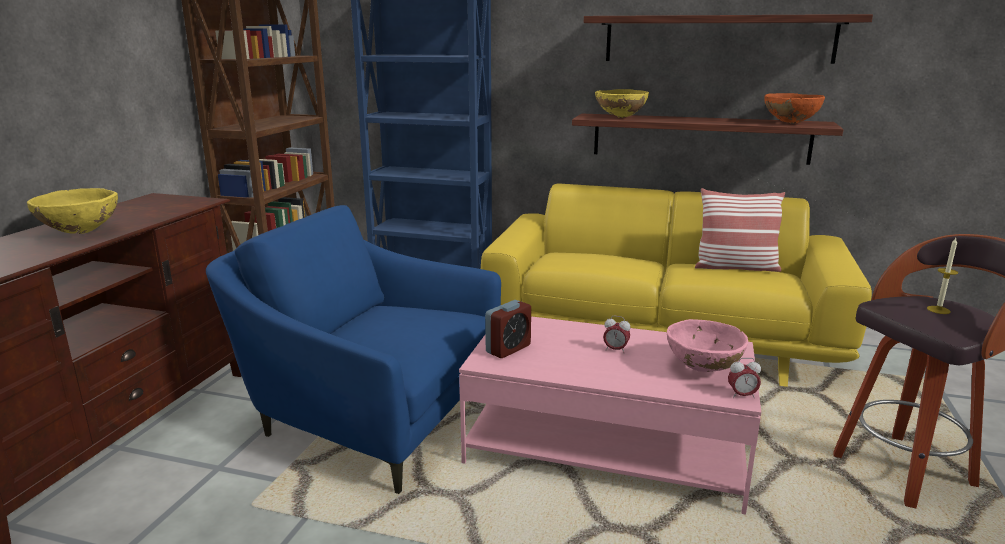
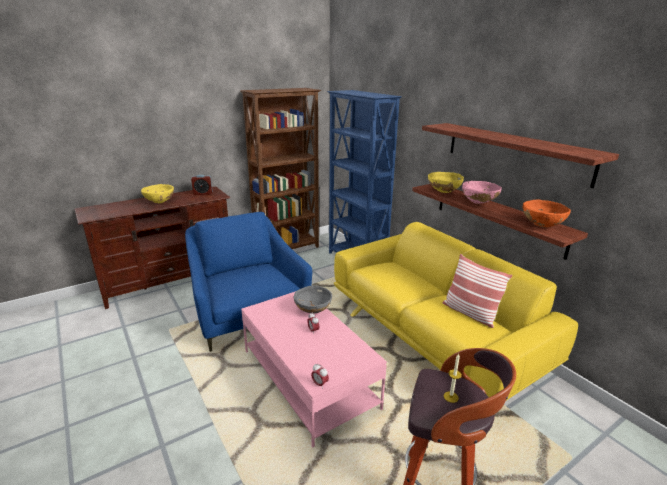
camera: 40 degrees right, 5 degrees up
alarm clock [485,300,531,358] -> alarm clock moved to [191,175,212,195]
pink bowl [667,319,748,372] -> pink bowl moved to [462,181,502,204]
none -> grey bowl [293,285,332,314]

